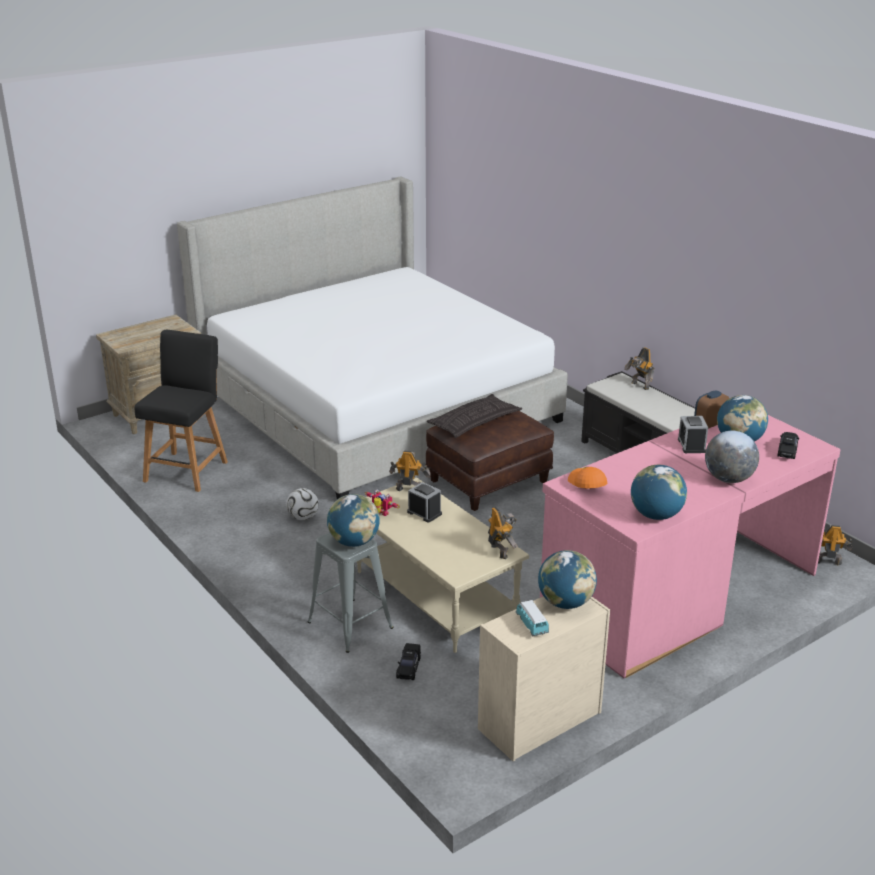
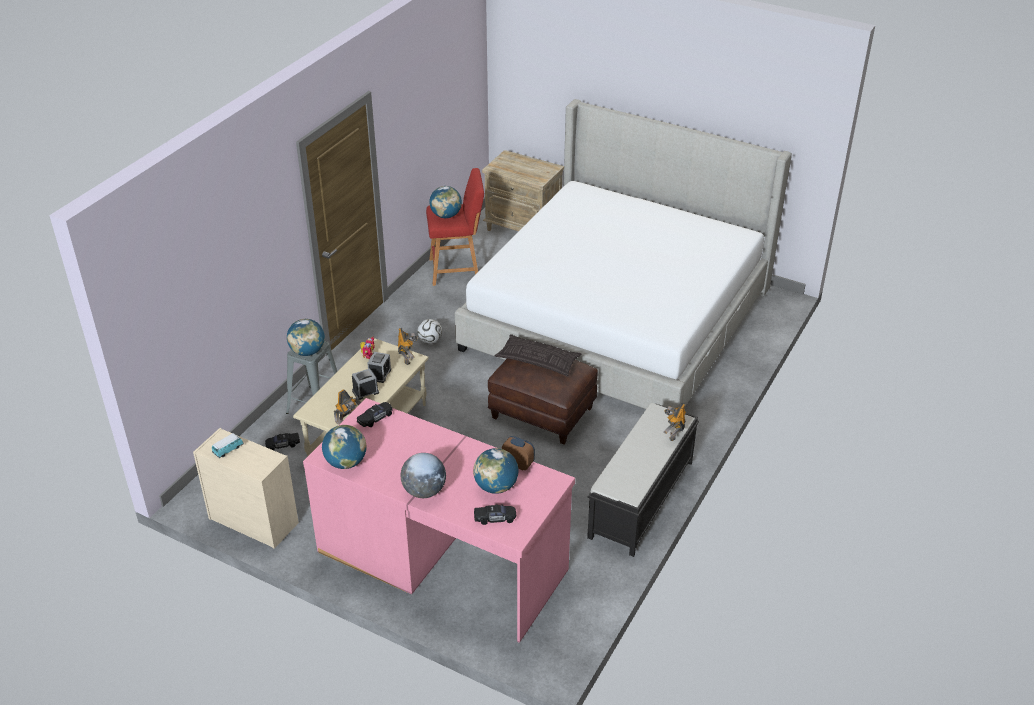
camera: 65 degrees right, 10 degrees up
black stool [135,330,228,492] -> red stool [426,168,484,286]
globe [538,550,597,609] -> globe moved to [429,186,462,218]
orange cap [568,467,607,488] -> black toy car [357,402,392,427]
alarm clock [678,416,708,453] -> alarm clock moved to [352,368,379,400]
toy robot [818,525,852,565] -> none

